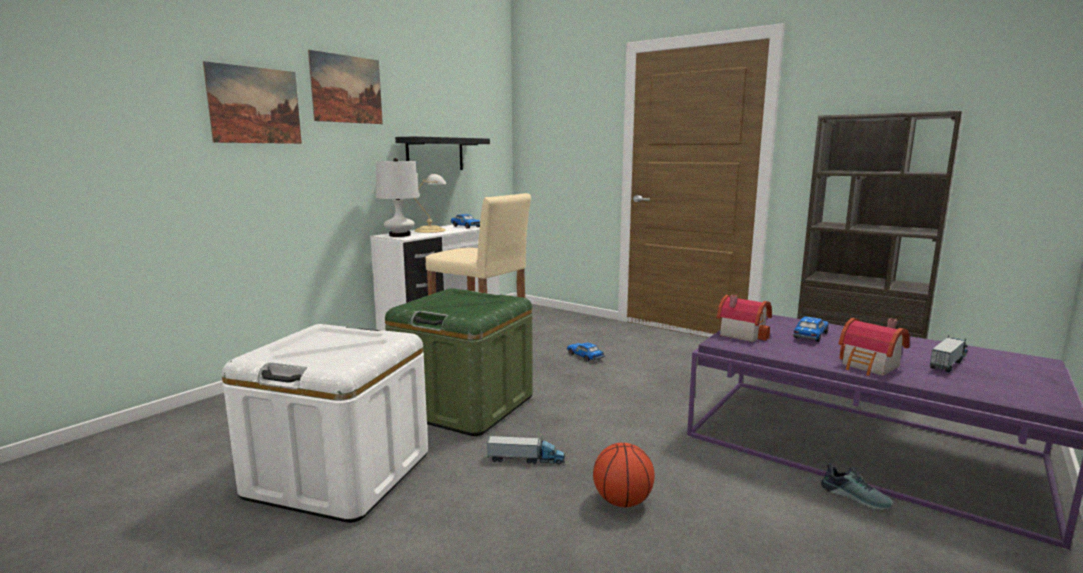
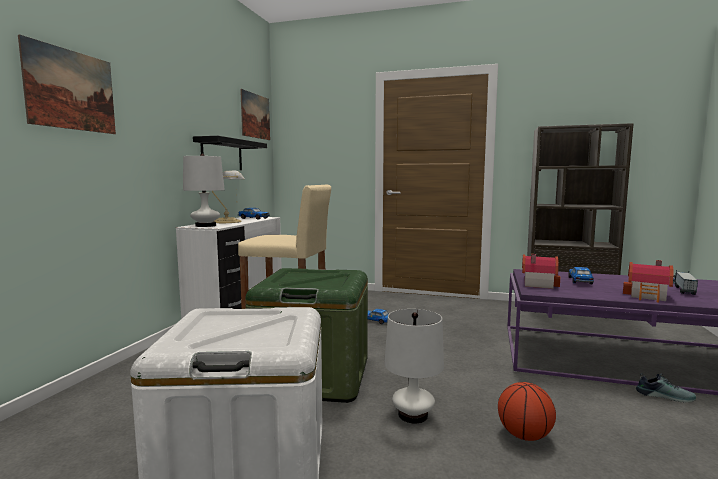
camera: 20 degrees left, 5 degrees down
picture [308,50,383,124] -> picture moved to [240,89,270,140]
toy truck [487,436,565,464] -> white table lamp [384,309,444,423]

